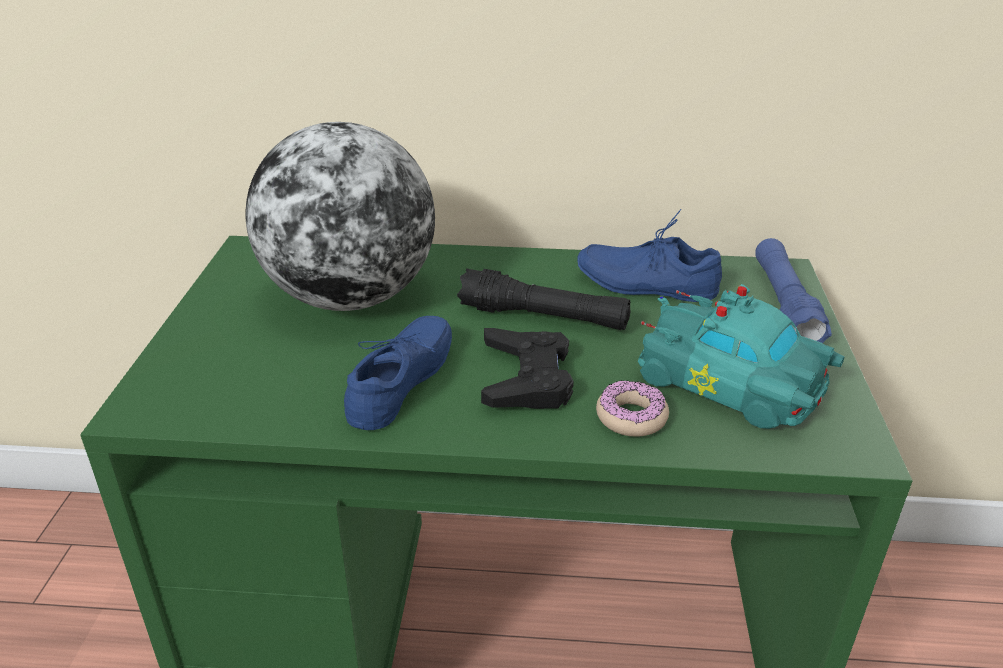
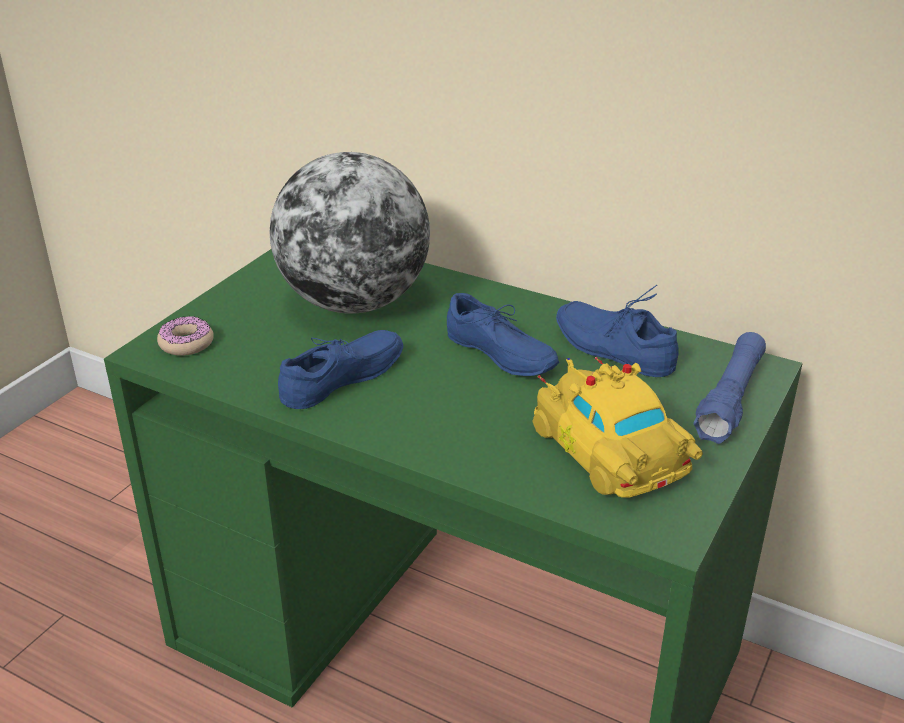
camera: 25 degrees right, 0 degrees up
black flashlight [457,268,630,330] -> blue shoe [447,293,559,376]
black game controller [481,328,574,409] -> none
donut [596,380,669,437] -> donut moved to [157,316,214,356]
turquoise toy car [638,284,844,429] -> yellow toy car [532,357,703,498]

